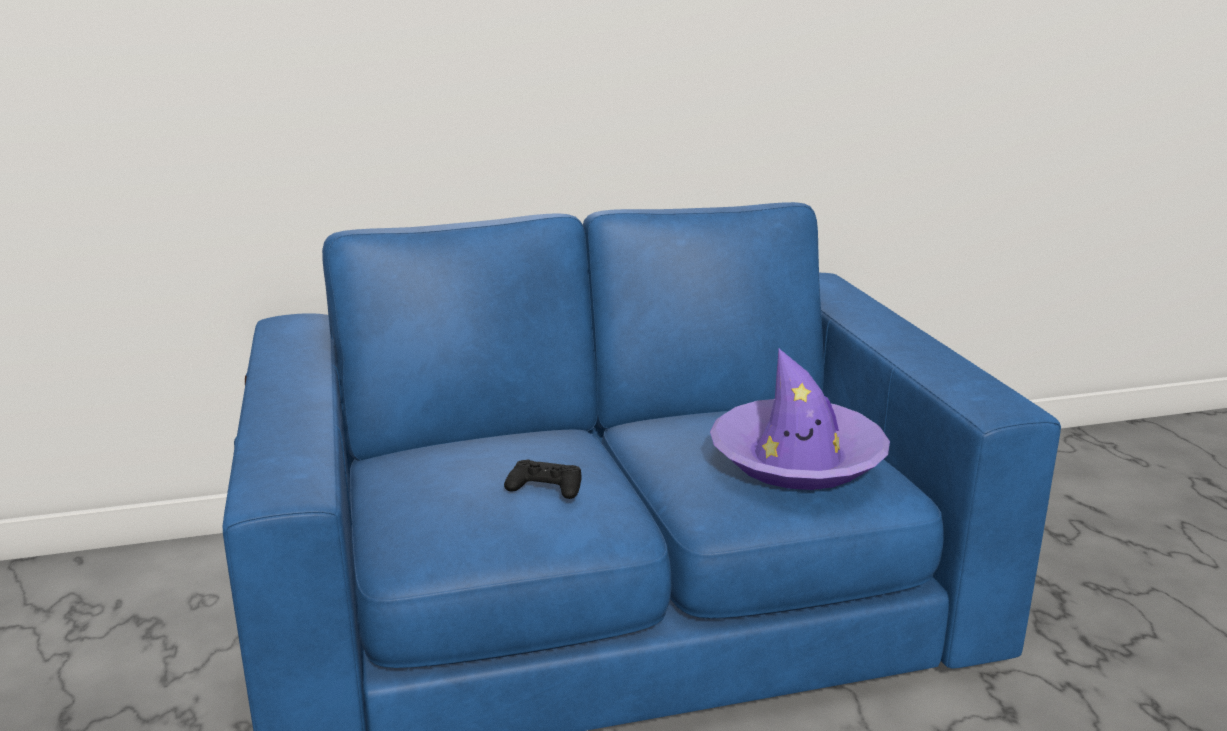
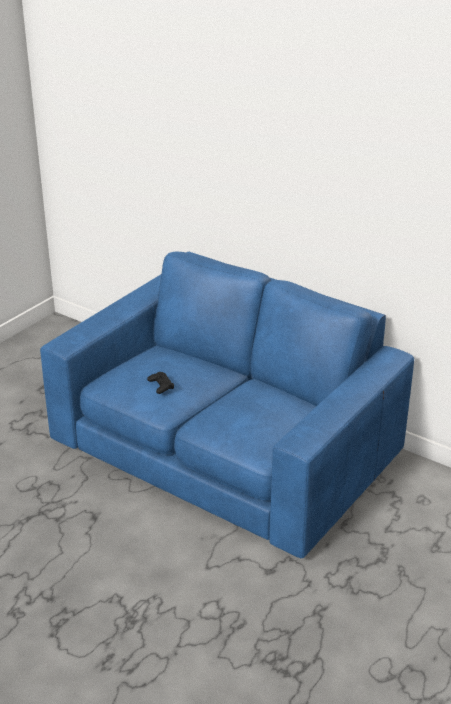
camera: 50 degrees right, 10 degrees up
purple hat [710,349,890,490] -> none

